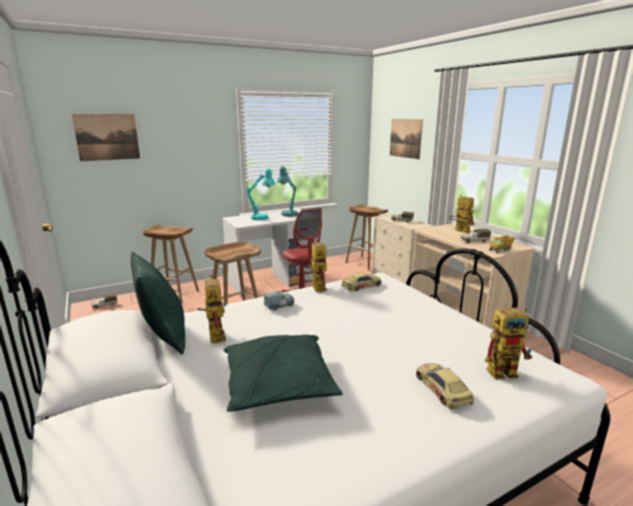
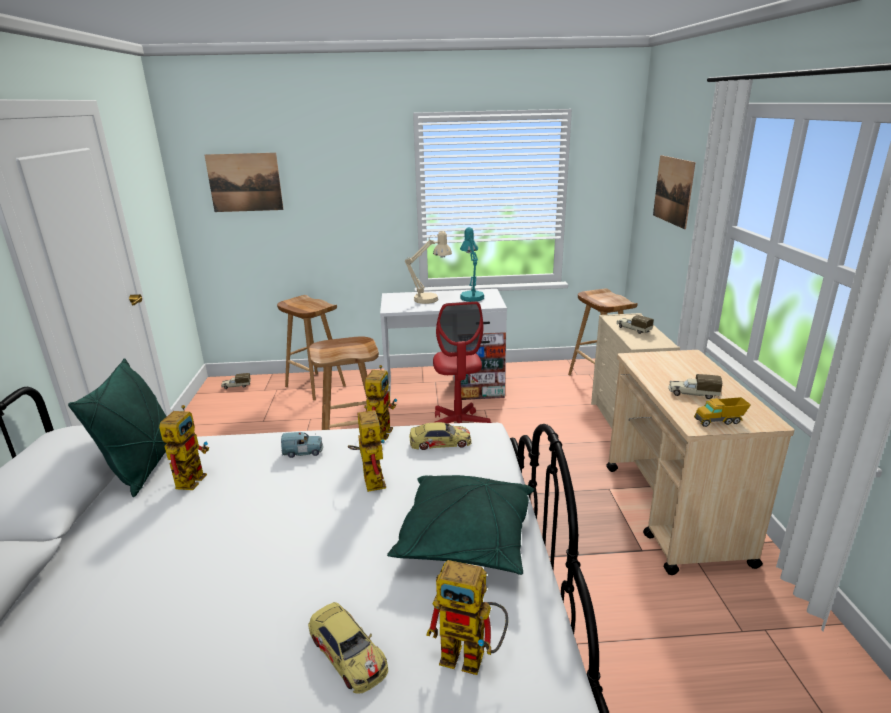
camera: 25 degrees right, 5 degrees up
green pillow [224,335,343,412] -> green pillow moved to [387,475,534,575]
turquoise table lamp [246,169,276,220] -> beige table lamp [405,231,452,304]
toy car [416,363,474,410] -> toy car turned 135 degrees clockwise [308,602,388,694]
toy robot [449,195,475,233] -> toy robot moved to [348,405,386,492]

